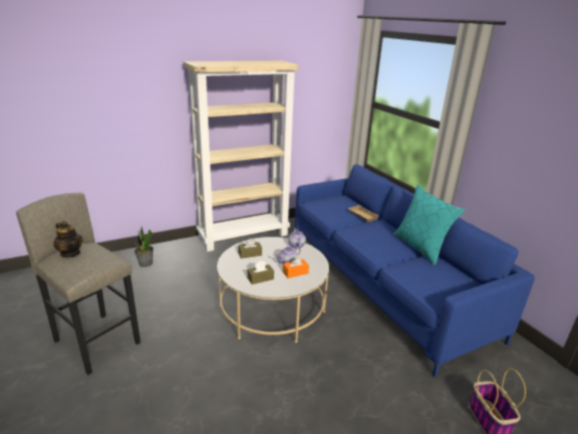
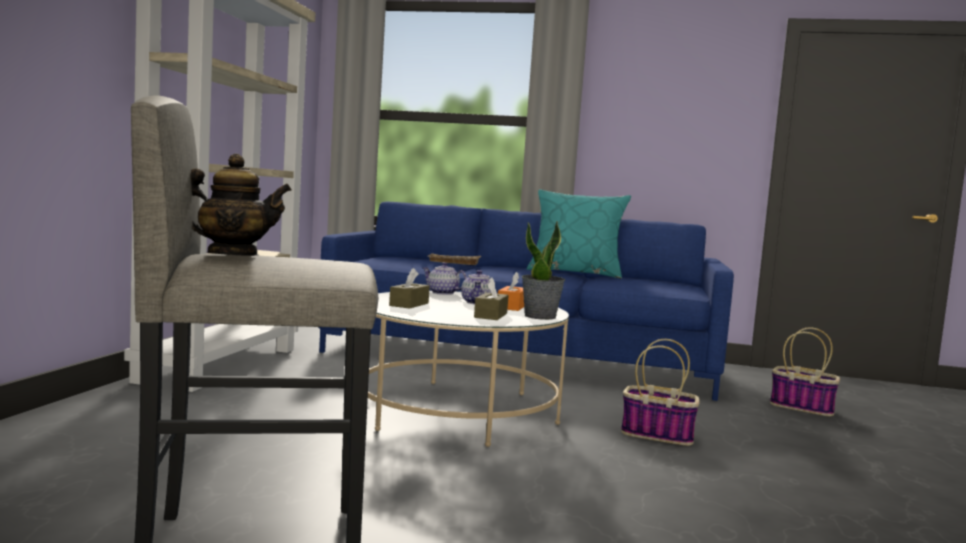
camera: 50 degrees left, 20 degrees down
potted plant [134,226,153,267] -> potted plant moved to [522,221,565,320]
none -> basket [621,339,700,446]

